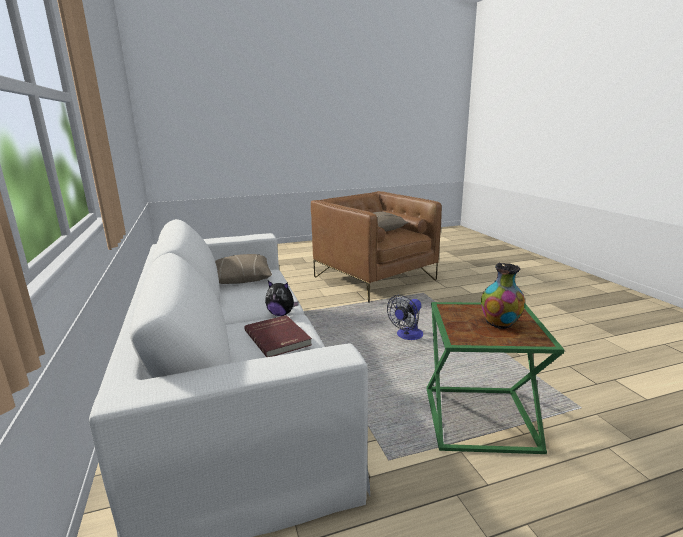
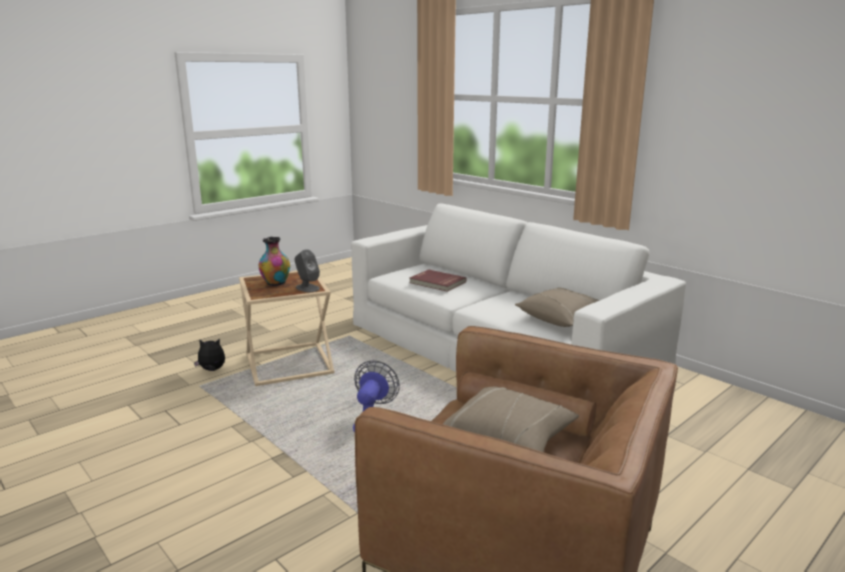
camera: 155 degrees right, 0 degrees up
plush toy [265,281,299,316] -> plush toy moved to [194,338,225,371]
green side table [426,302,564,454] -> beige side table [239,271,335,386]
none -> grey speaker [295,249,320,292]

